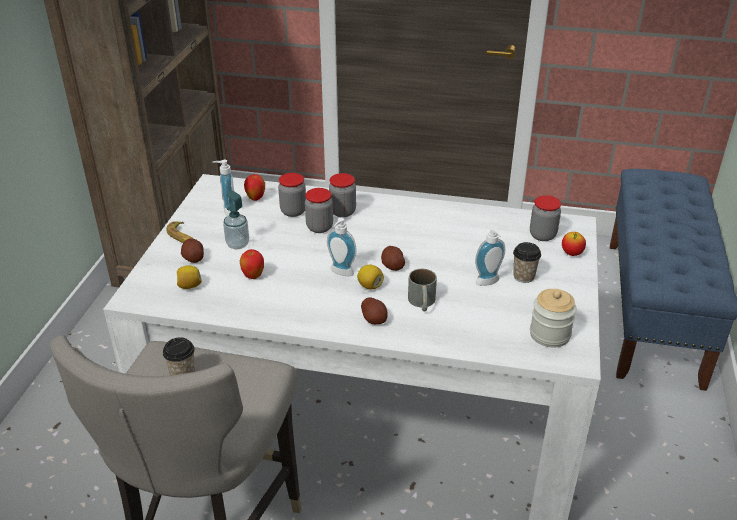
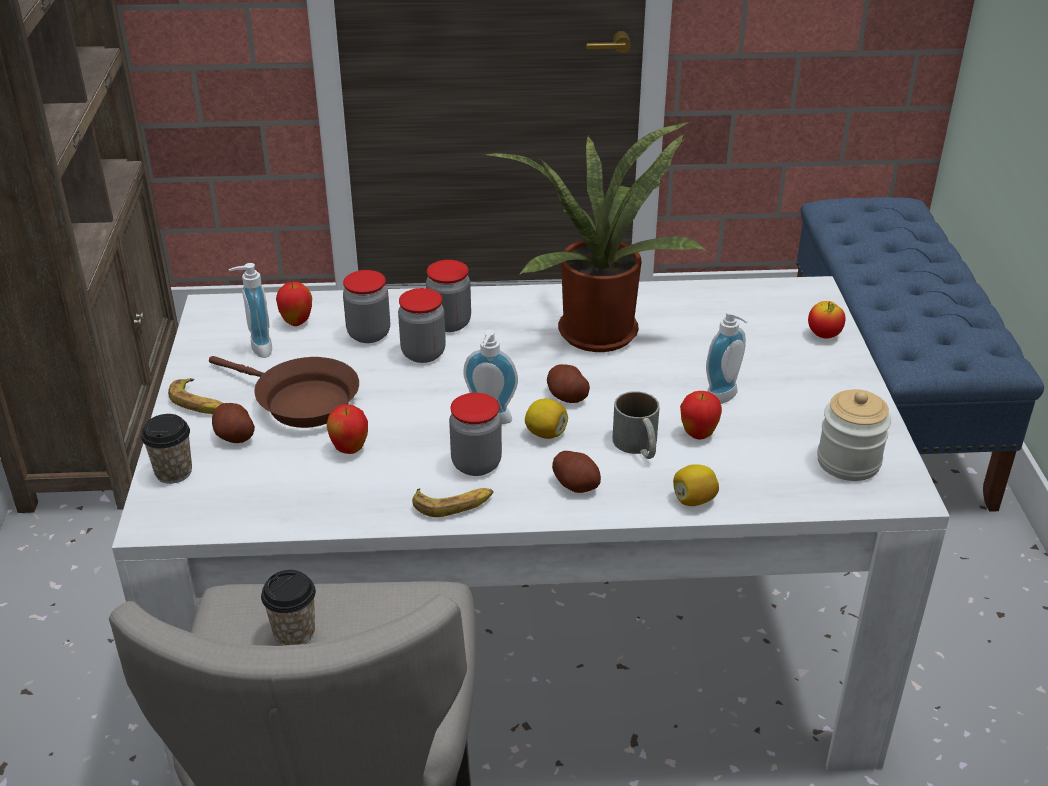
camera: 15 degrees left, 0 degrees up
lemon [177,265,202,289] -> lemon moved to [673,464,719,506]
soap dispenser [223,191,249,249] -> brown frying pan [209,356,359,428]
cup [513,242,541,283] -> cup moved to [141,414,192,484]
jar [530,195,561,241] -> jar moved to [449,393,502,476]
none -> banana [412,488,494,517]
none -> potted plant [484,122,706,352]
none -> apple [680,391,722,440]

